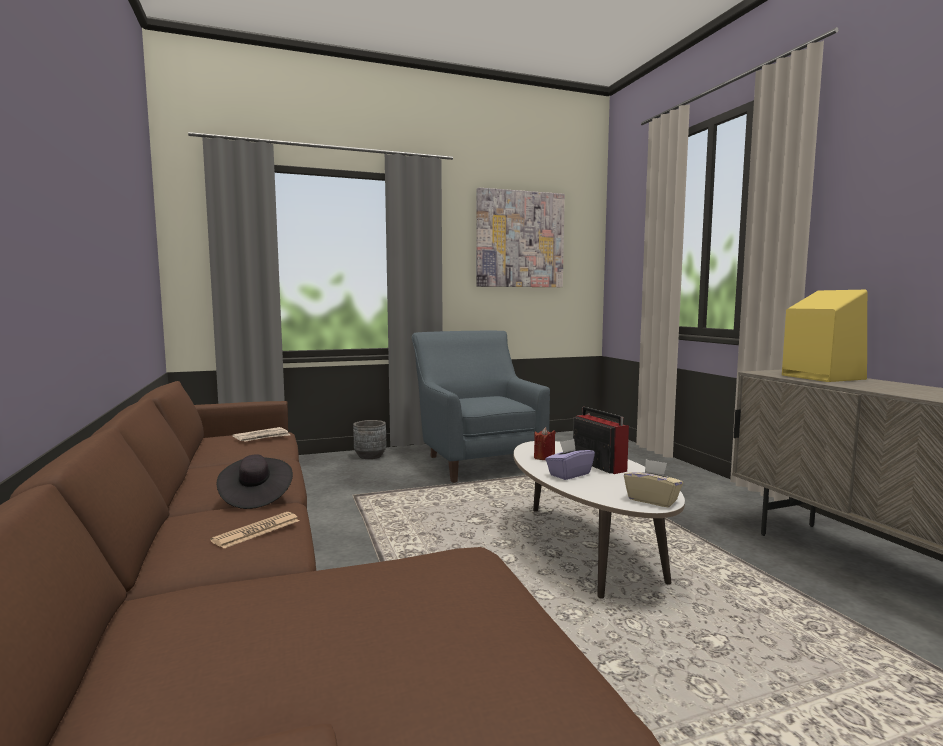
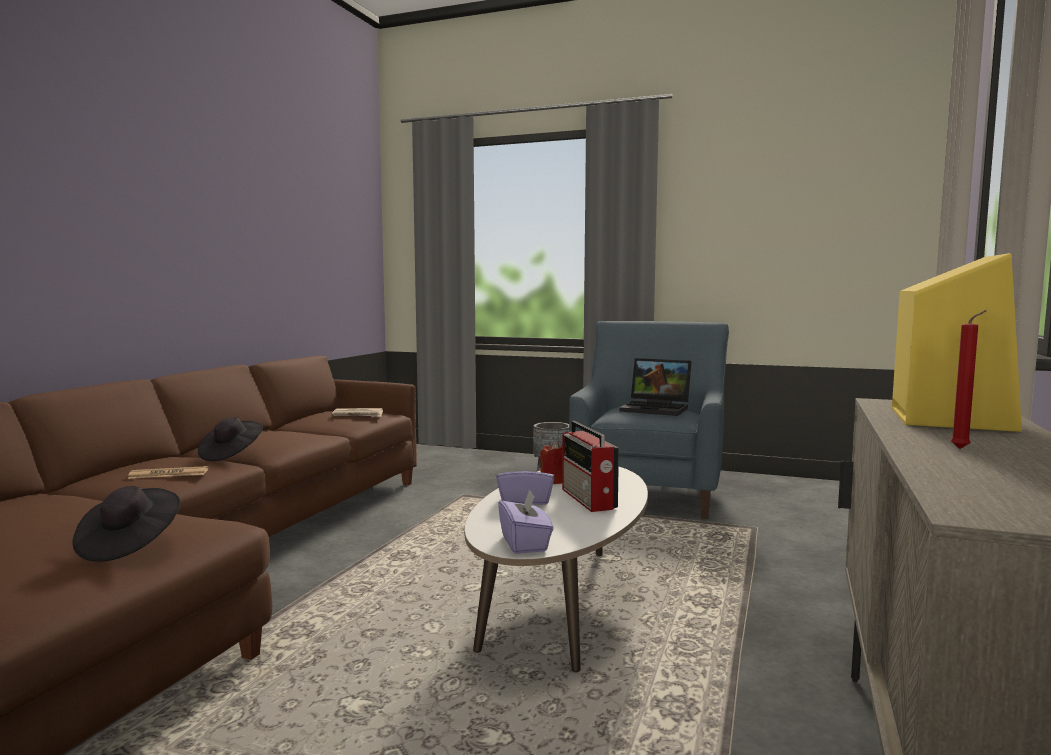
camera: 40 degrees right, 0 degrees up
picture [476,188,565,287] -> none
radio [573,407,629,474] -> radio turned 150 degrees clockwise [562,421,619,512]
beige tissue box [624,459,683,508] -> purple tissue box [498,489,554,554]
none -> black hat [73,486,180,562]
none -> laptop [619,358,692,416]
none -> red candle [950,310,987,449]

